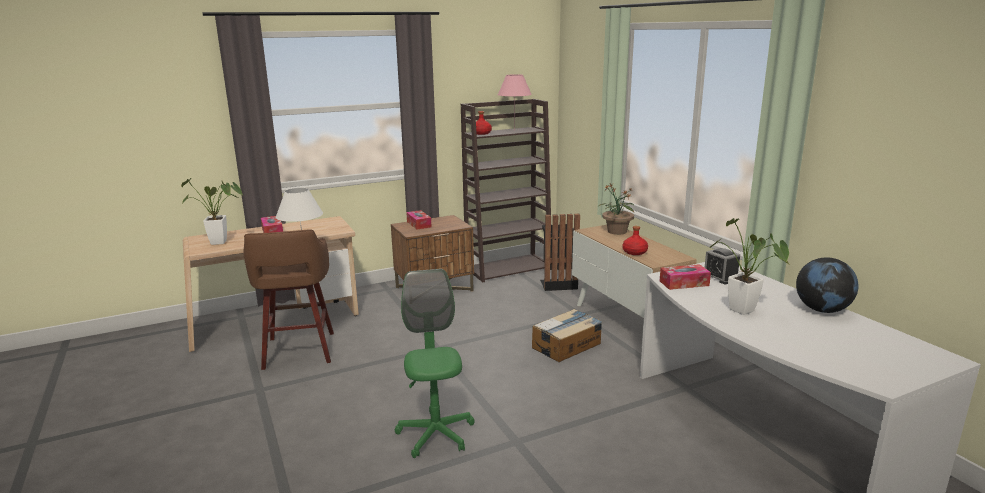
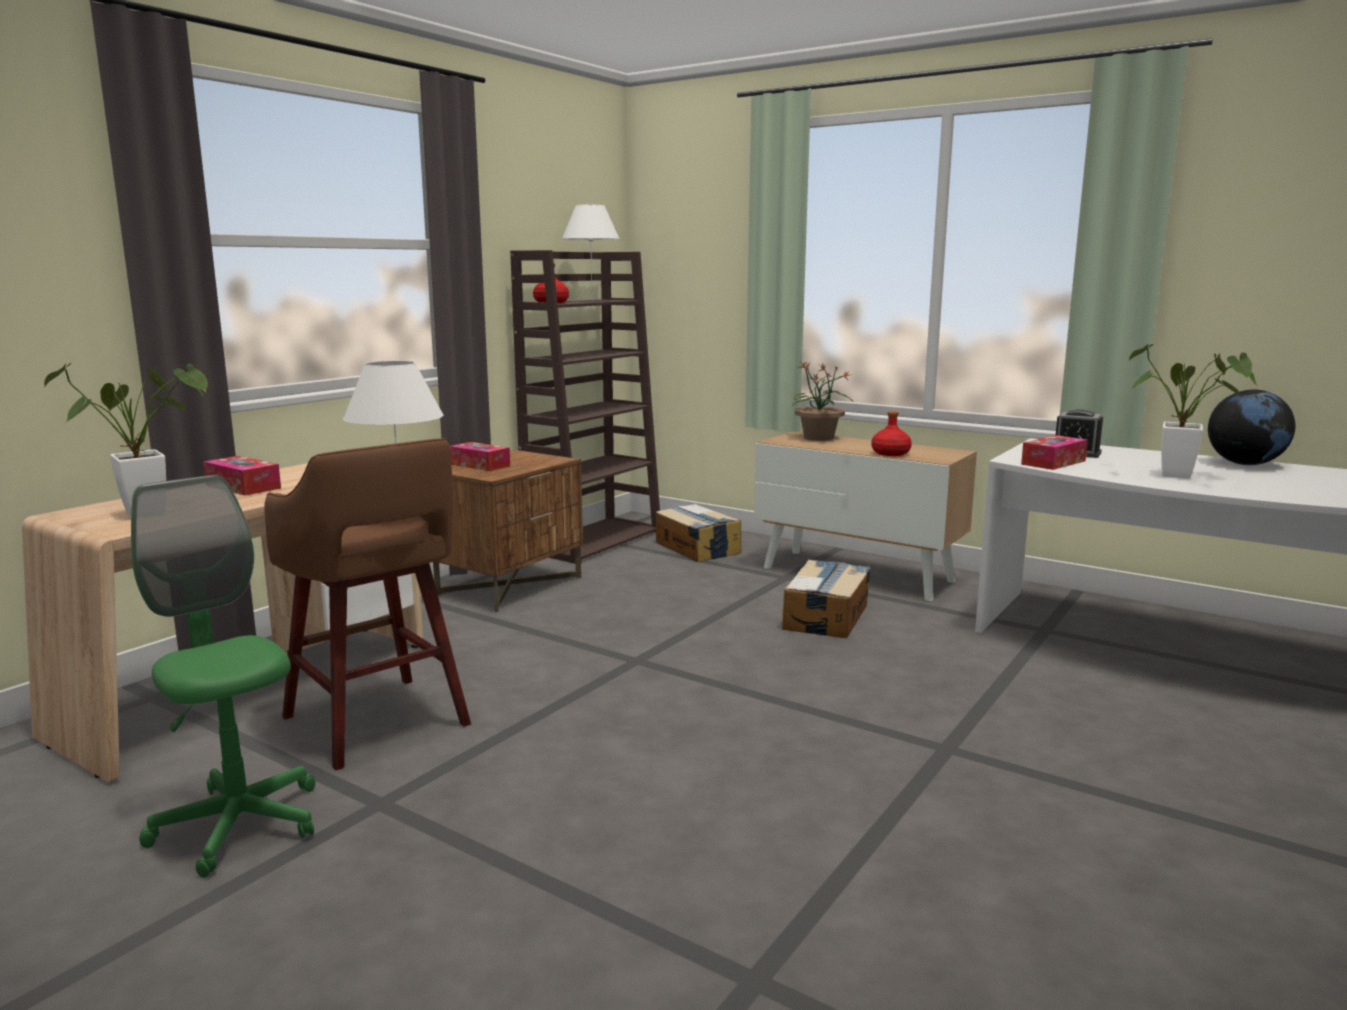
camera: 30 degrees left, 5 degrees down
green office chair [395,269,475,458] -> green office chair moved to [131,475,315,878]
pink table lamp [498,74,532,120] -> white table lamp [562,205,620,292]
black trash can [540,214,580,291] -> cardboard box [656,504,742,562]

